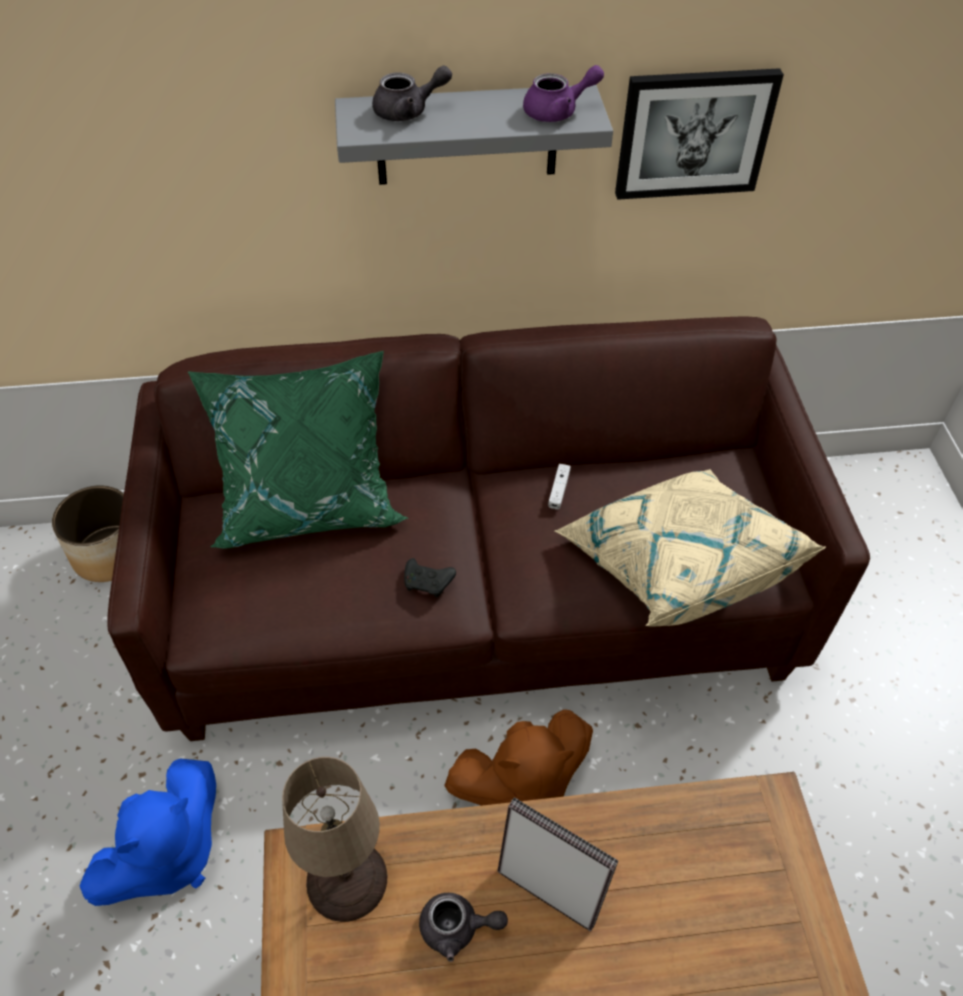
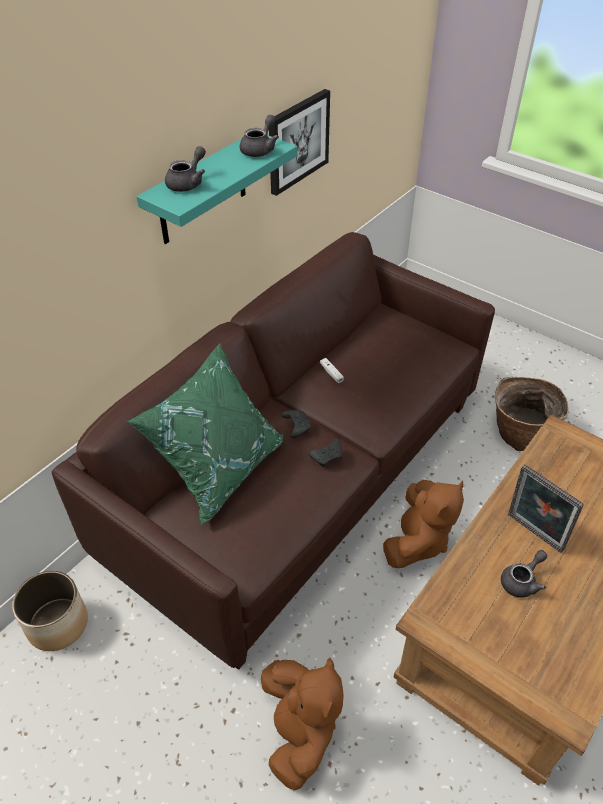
camera: 45 degrees left, 5 degrees down
blue plush toy [79,759,216,906] -> brown plush toy [261,658,344,791]
beige table lamp [282,757,387,922] -> none
grey shelf [335,85,613,185] -> turquoise shelf [137,135,297,244]
picture frame [497,798,618,931] -> picture frame turned 120 degrees counterclockwise [508,464,584,553]
purple teapot [523,65,604,122] -> grey teapot [240,115,279,157]
beige pillow [554,469,826,627] -> none
none -> black game controller [281,410,311,438]
none -> basket [495,377,569,451]

